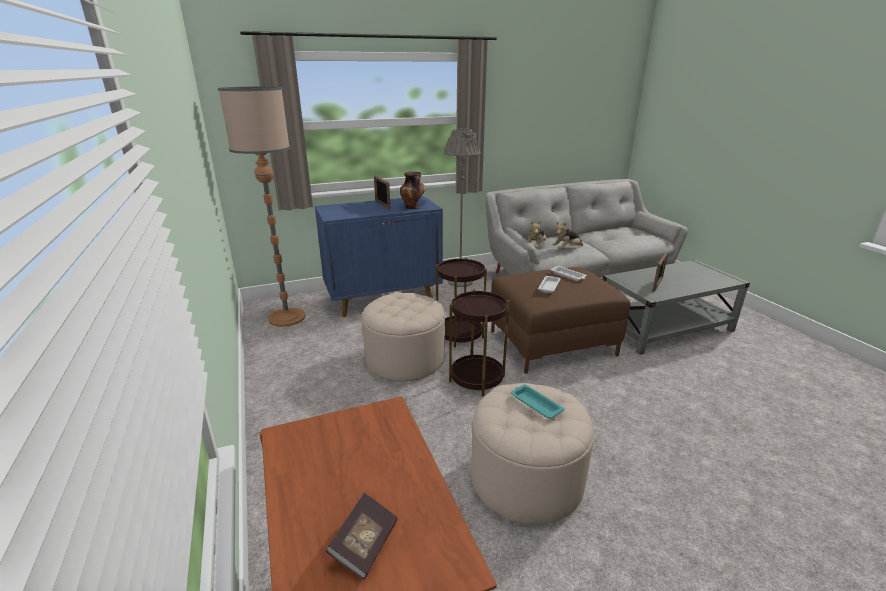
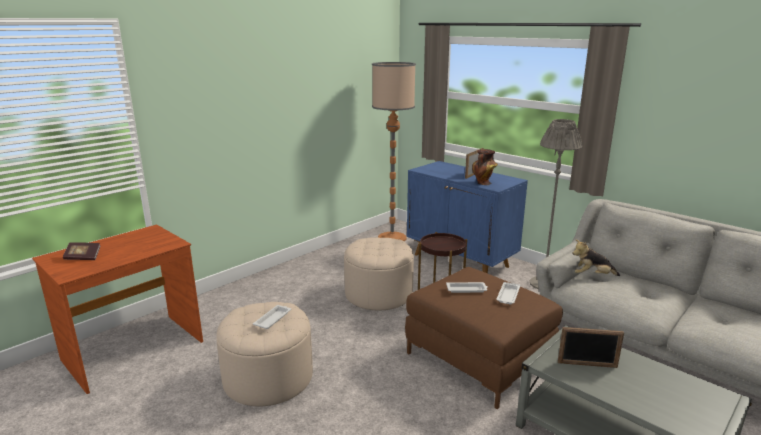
camera: 65 degrees right, 5 degrees down
brown side table [449,290,510,396] -> none
turquoise tray [511,384,565,419] -> white tray [253,305,291,329]
plush toy [552,222,583,249] -> none

